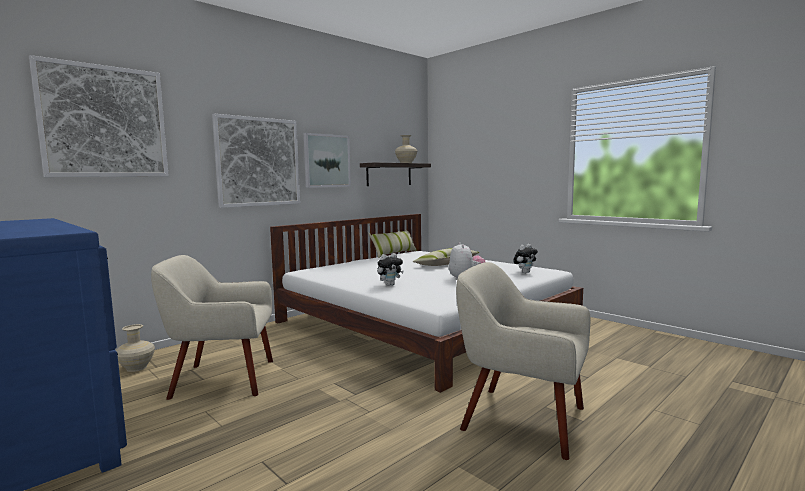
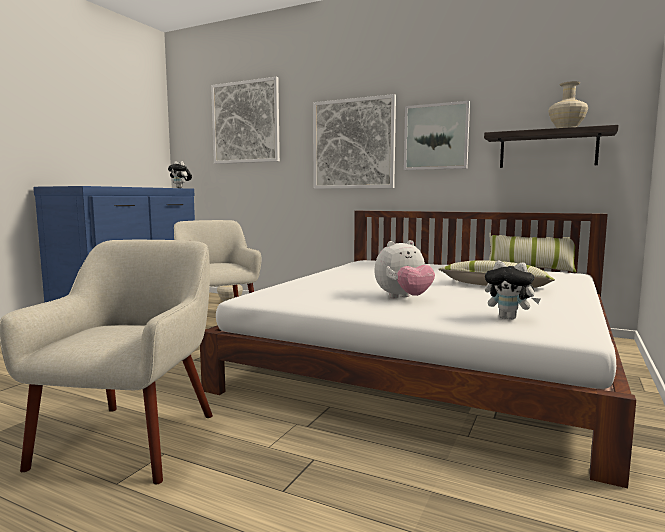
camera: 70 degrees right, 0 degrees up
plush toy [377,253,404,286] -> plush toy moved to [168,161,192,188]

